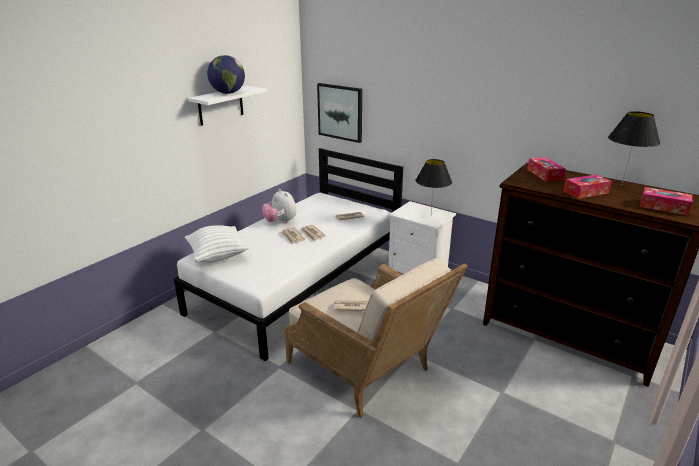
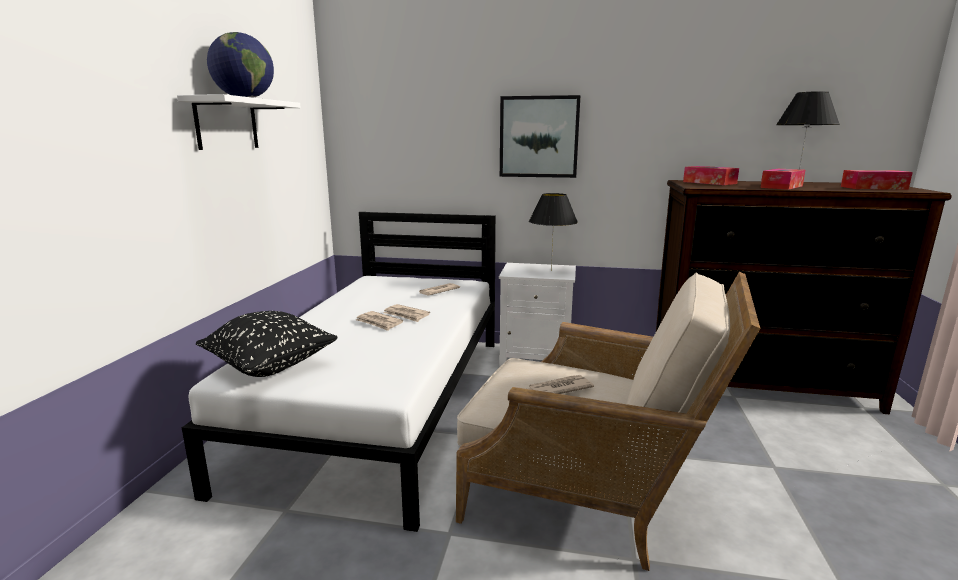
camera: 25 degrees left, 10 degrees down
white pillow [185,225,249,263] -> black pillow [196,311,338,377]
plush toy [262,189,297,223] -> none
picture [317,83,362,143] -> picture moved to [500,95,581,178]

